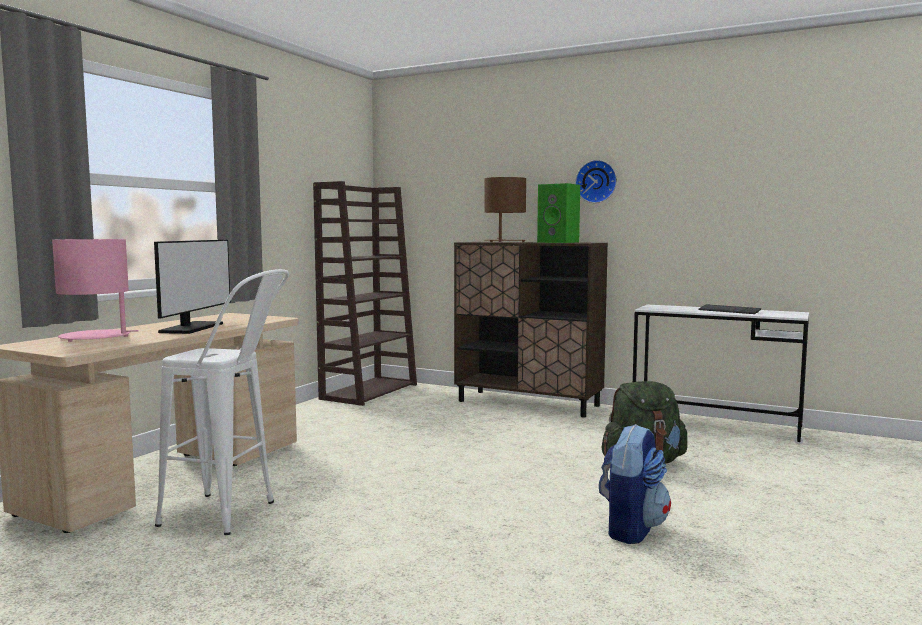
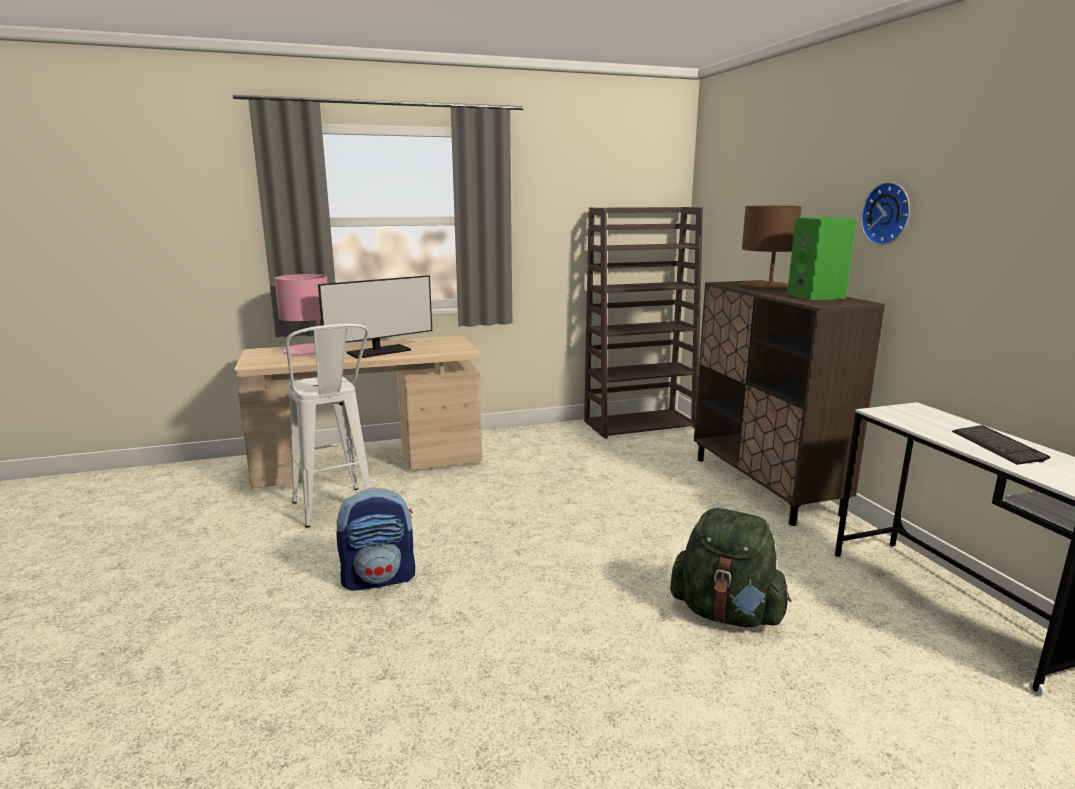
camera: 45 degrees right, 10 degrees up
backpack [599,424,671,544] -> backpack moved to [336,488,415,591]

